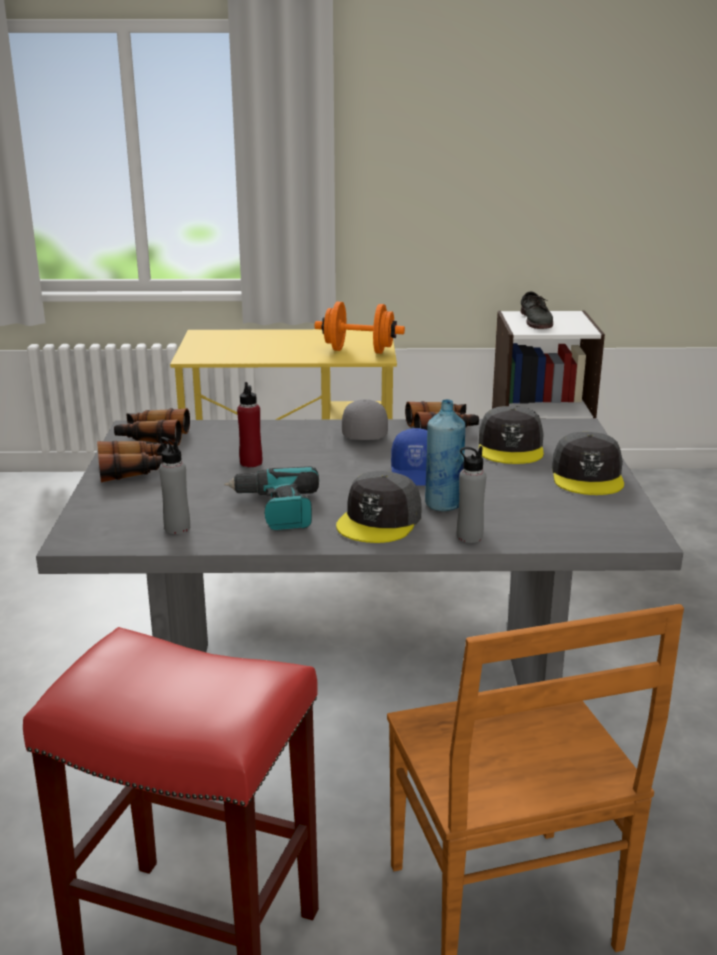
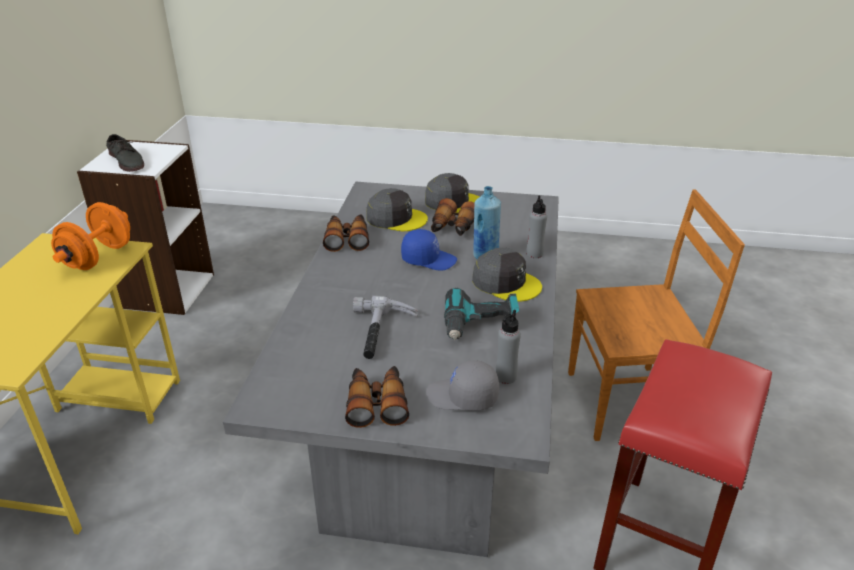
camera: 80 degrees left, 10 degrees up
binoculars [114,408,190,445] -> binoculars moved to [431,198,475,236]
red bottle [237,382,262,467] -> hammer [353,296,418,359]
grey cap [342,399,388,440] -> grey cap moved to [426,360,499,411]
grey shoe [521,291,553,329] -> grey shoe turned 45 degrees clockwise [106,134,144,172]

